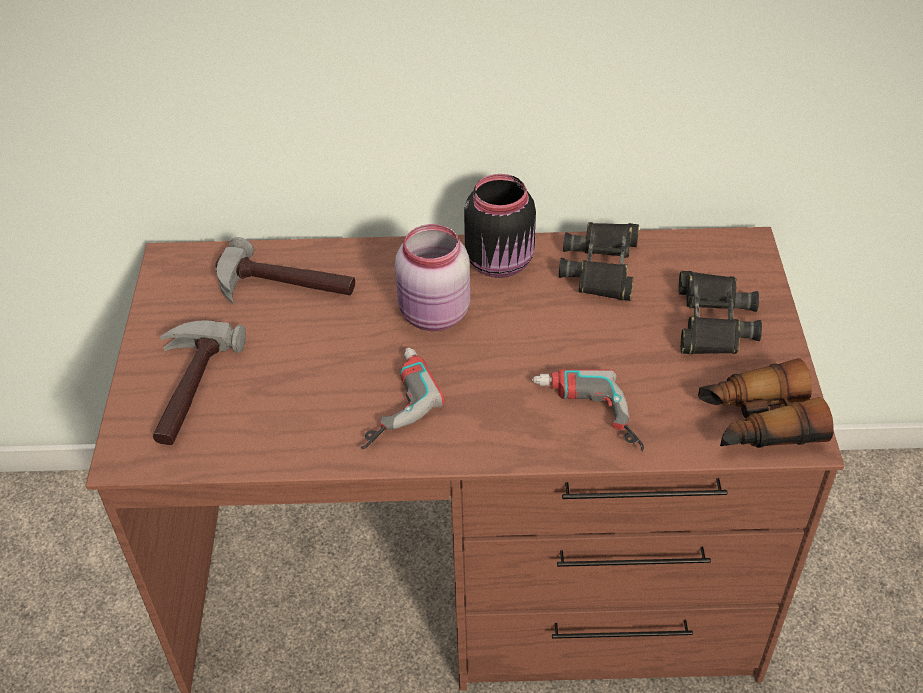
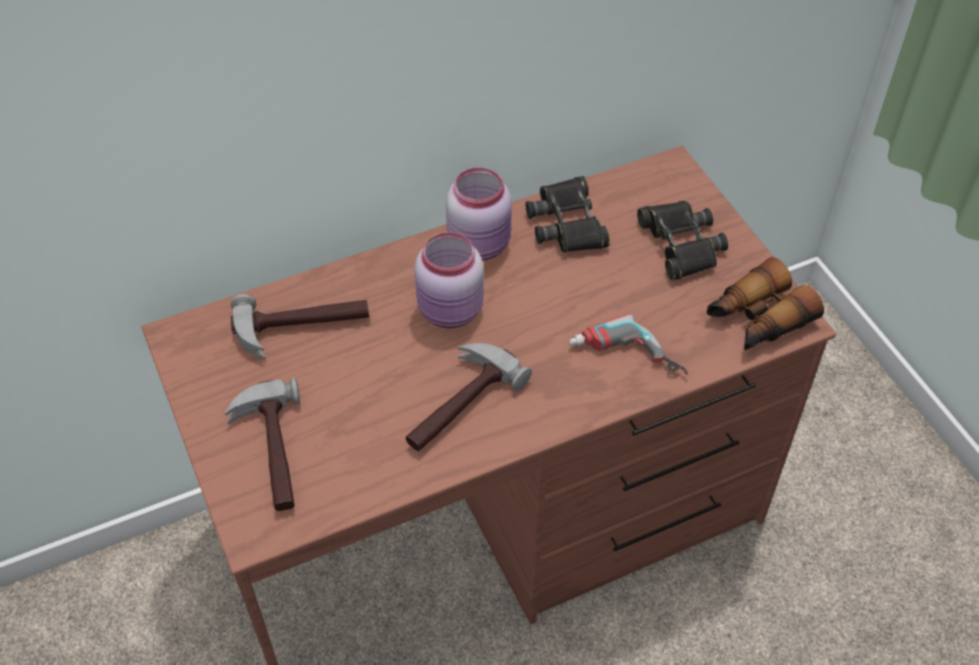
camera: 25 degrees left, 5 degrees up
power drill [361,347,445,449] -> hammer [406,343,532,451]
black jar [464,174,536,278] -> pink jar [446,167,512,261]

